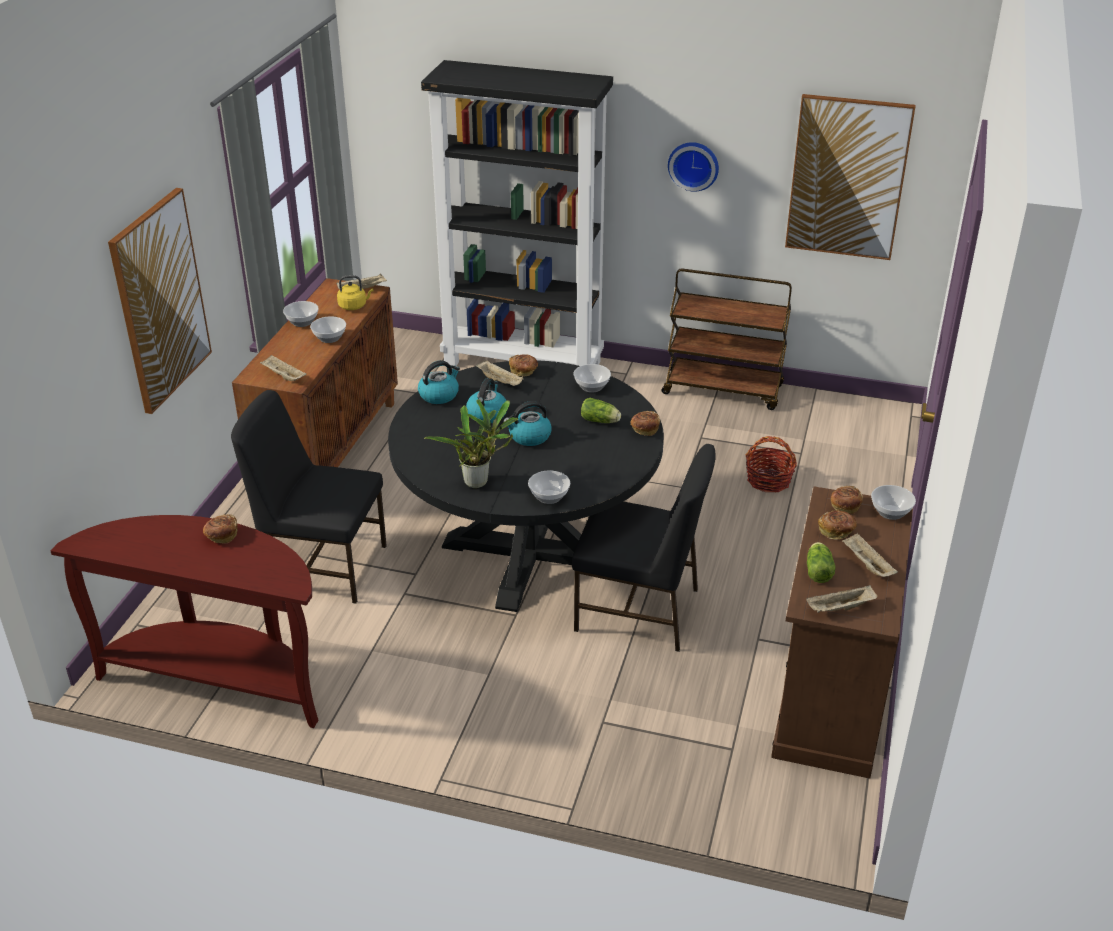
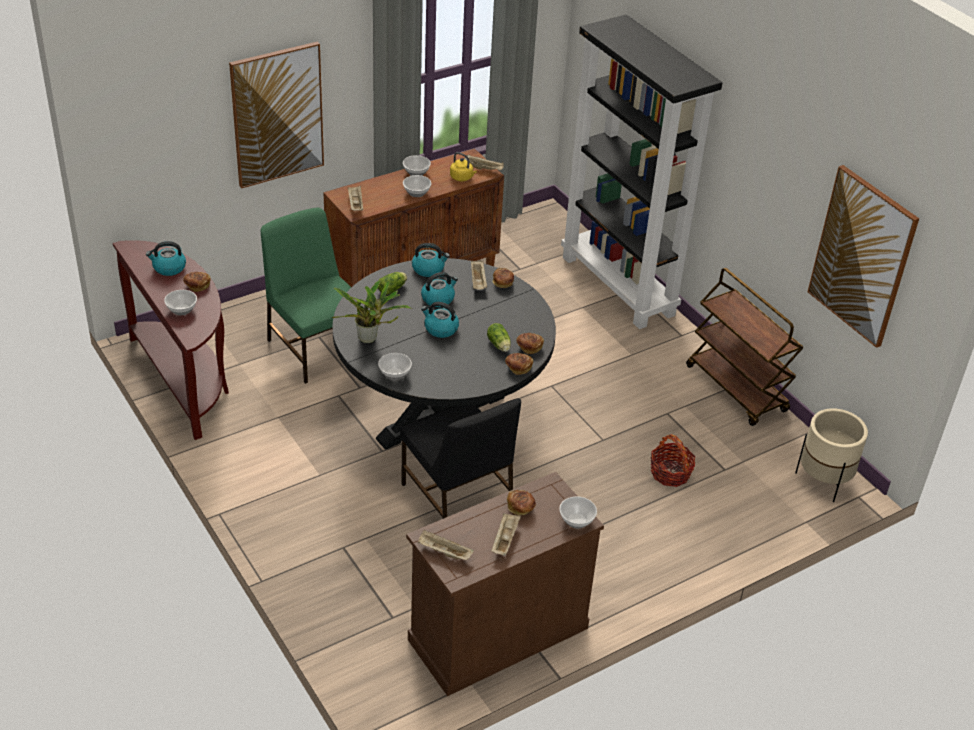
camera: 40 degrees right, 5 degrees up
black chair [231,390,387,604] -> green chair [261,208,351,384]
bowl [573,364,611,393] -> bowl moved to [164,290,197,315]
wall clock [668,142,719,192] -> none
lettuce [807,542,836,583] -> lettuce moved to [378,272,407,295]
bread [831,486,863,514] -> bread moved to [516,333,544,354]
none -> kettle [146,241,186,276]
none -> beige planter [795,408,868,502]

